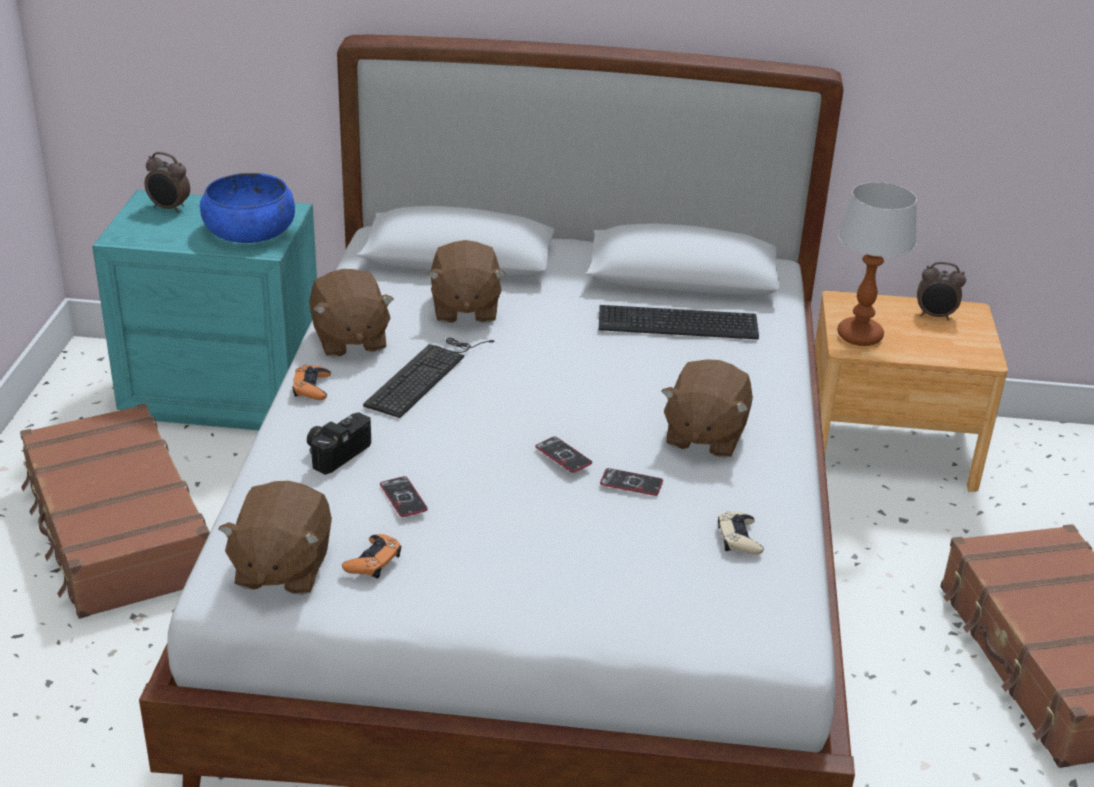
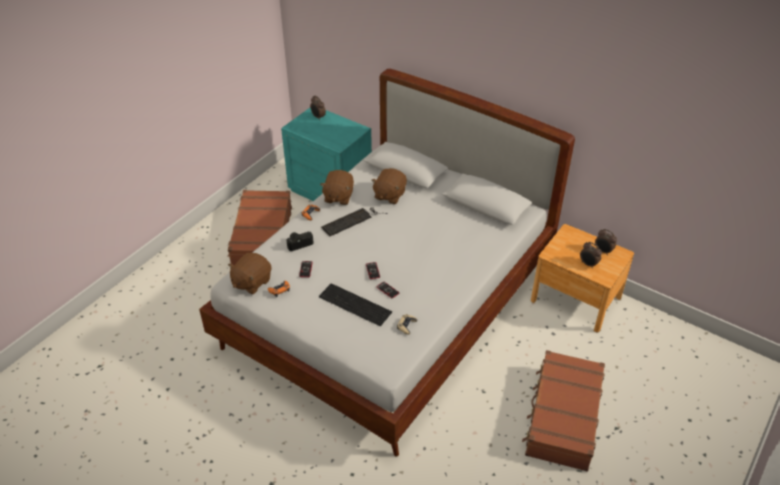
camera: 30 degrees right, 10 degrees up
blue bowl [200,173,295,243] -> none
keyboard [599,305,759,339] -> keyboard moved to [319,283,392,326]
brown plush toy [661,359,753,458] -> none
table lamp [837,182,917,346] -> none
none -> alarm clock [580,242,602,269]

